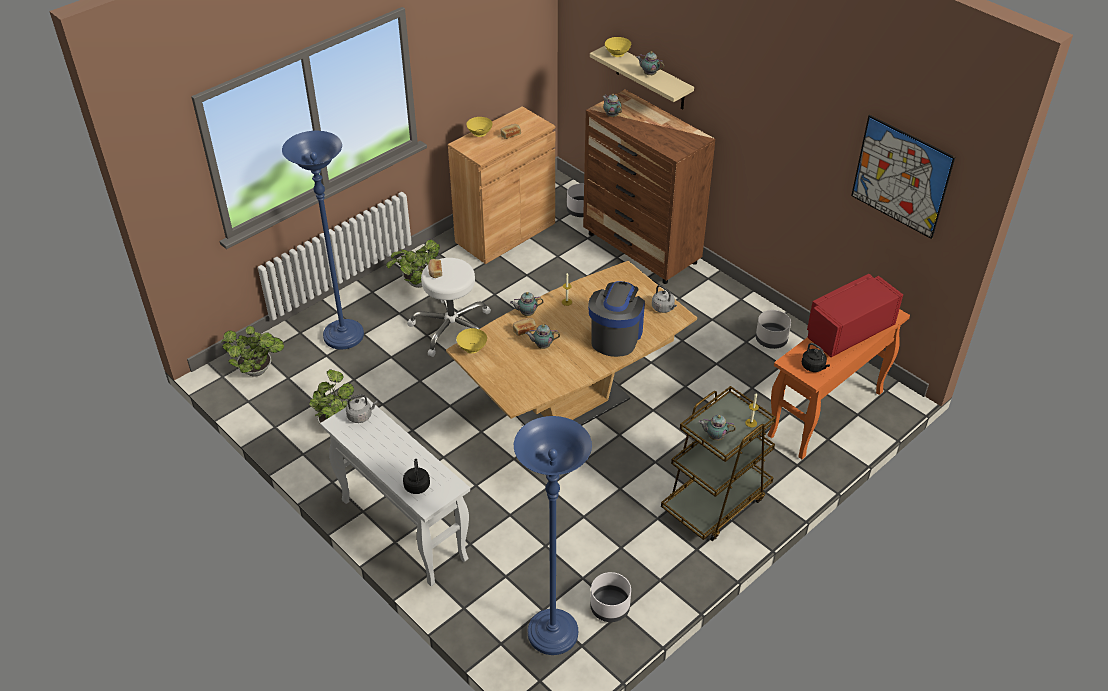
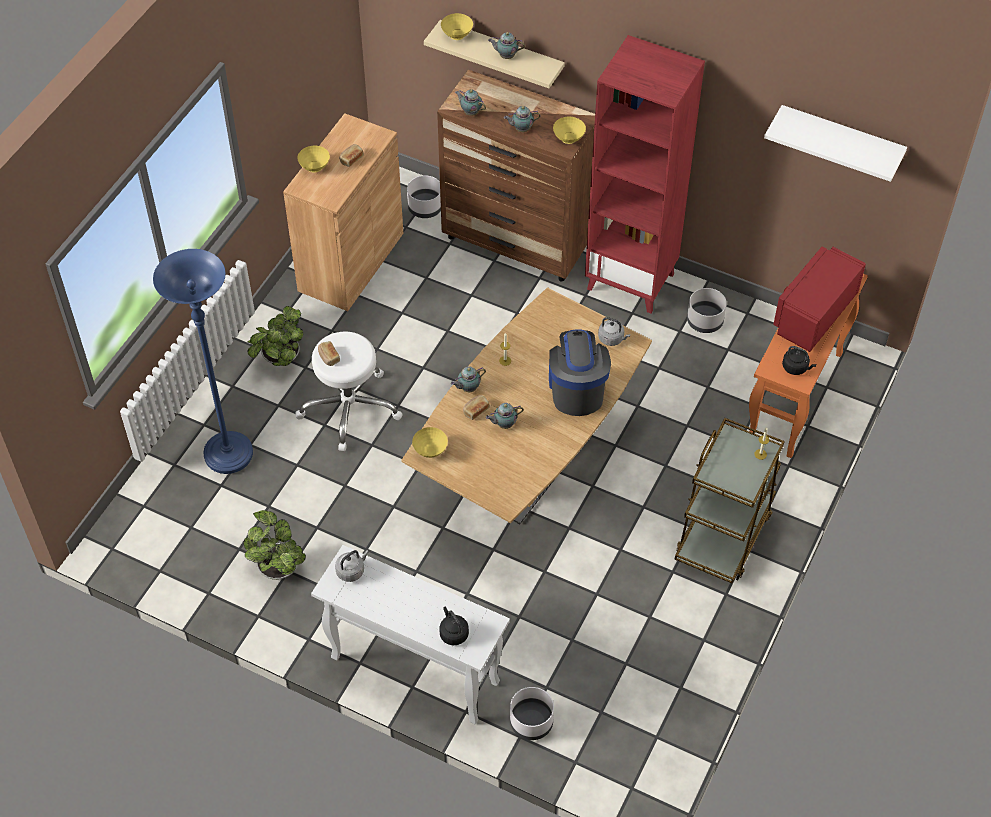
camera: 20 degrees left, 10 degrees up
potted plant [221,326,284,377] -> none
blue floor lamp [514,416,592,655] -> none
white planter [590,572,631,622] -> white planter moved to [510,687,554,740]
teapot [698,415,736,441] -> teapot moved to [504,106,540,132]
picture [851,115,955,239] -> white shelf [764,105,907,182]
none -> yellow bowl [553,117,586,144]
none -> red bookcase [585,35,705,313]

